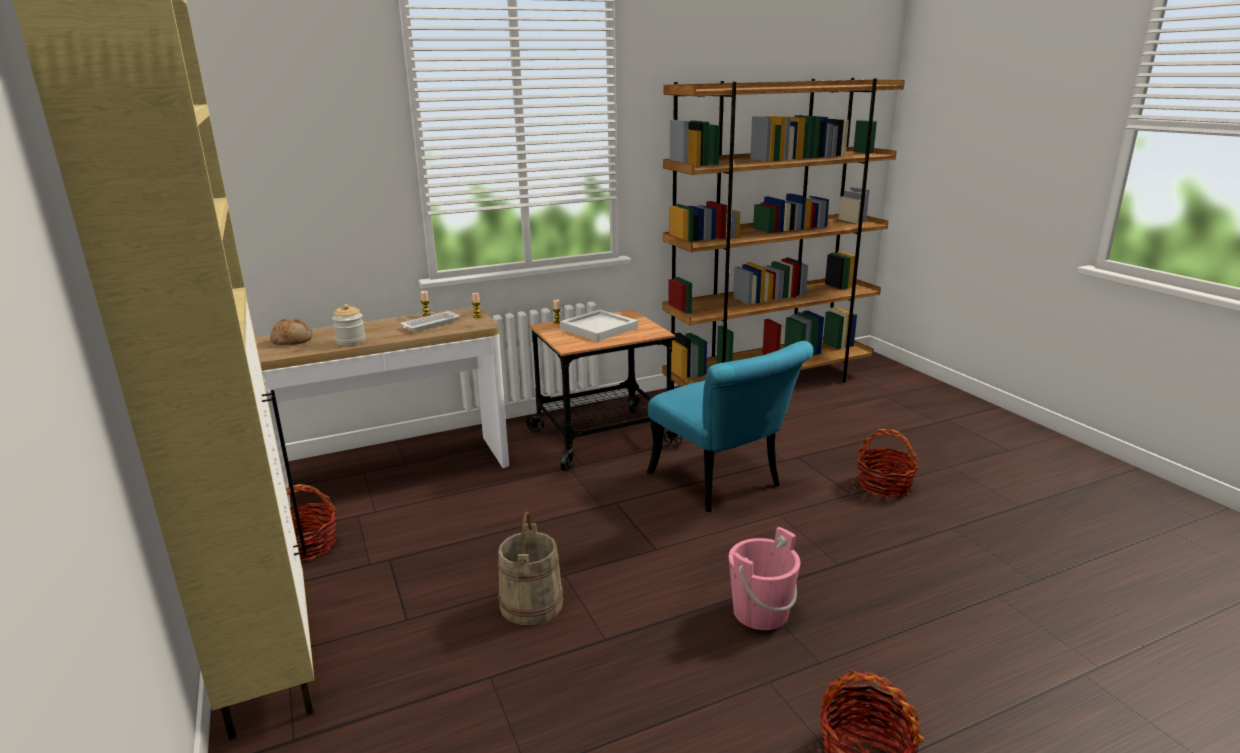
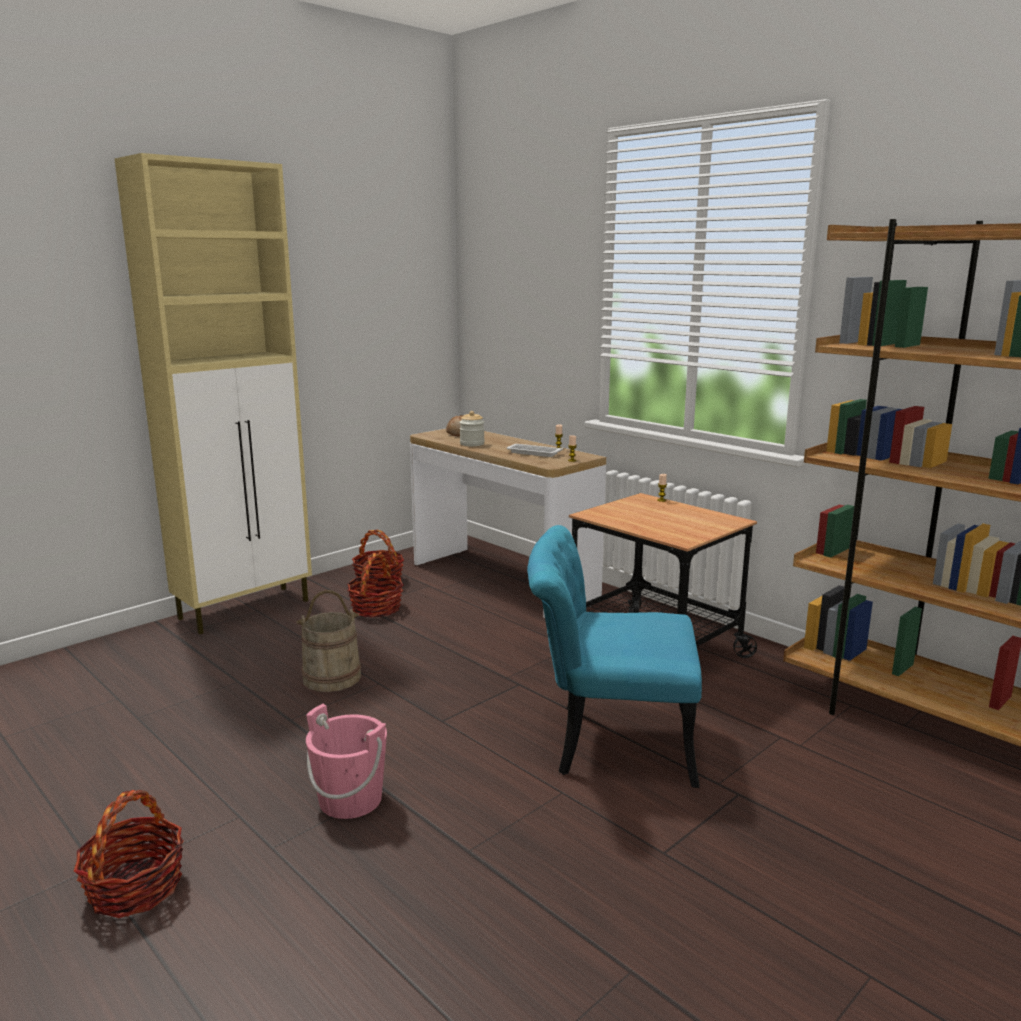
camera: 70 degrees right, 5 degrees down
white tray [560,310,638,342] -> none
turquoise chair [646,341,813,512] -> turquoise chair turned 60 degrees clockwise [527,525,702,788]
basket [857,429,919,498] -> basket moved to [347,552,403,617]

